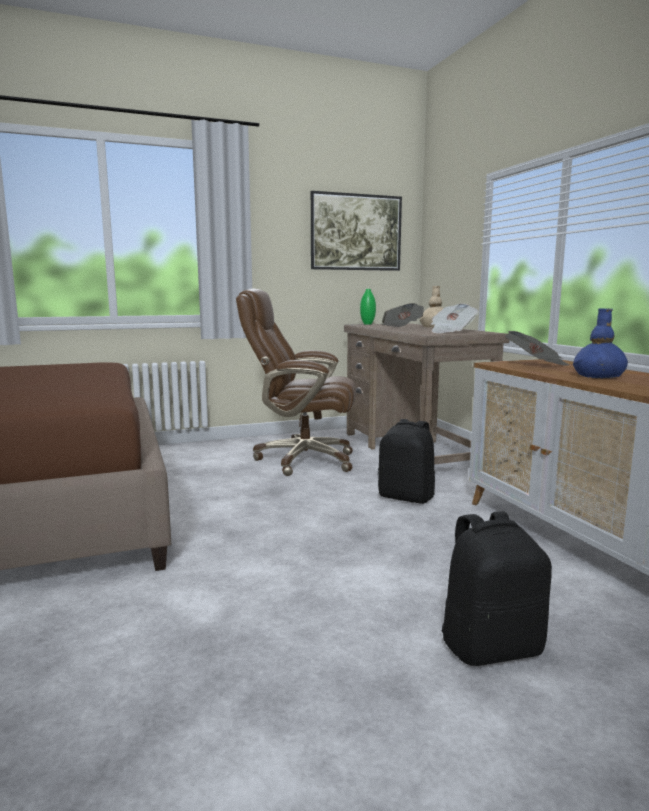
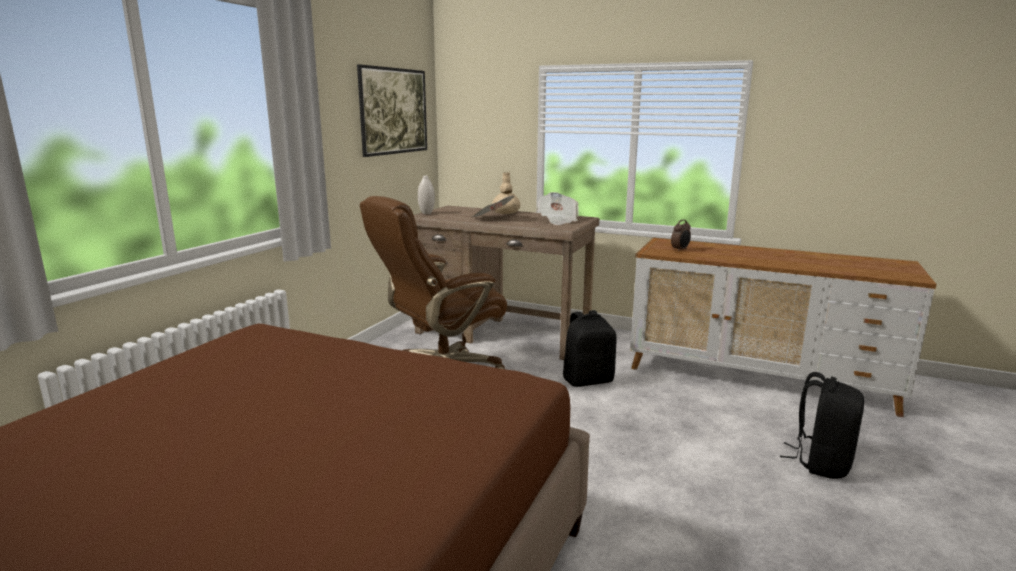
camera: 45 degrees left, 5 degrees up
green vase [360,289,376,325] -> white vase [418,176,435,214]
newspaper [505,331,569,366] -> alarm clock [671,219,691,252]
blue vase [573,308,628,379] -> none

